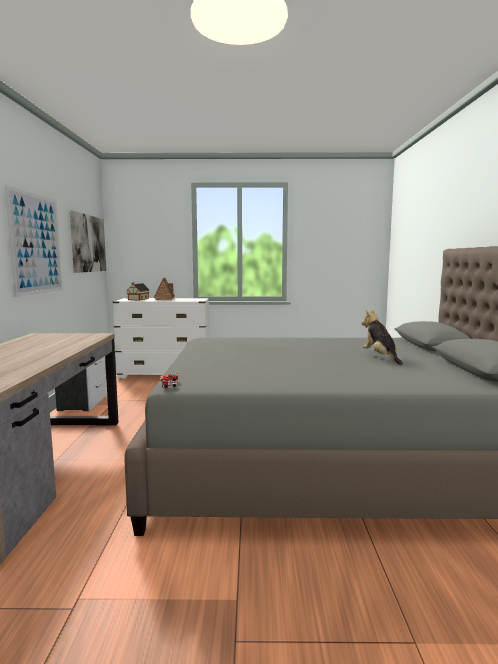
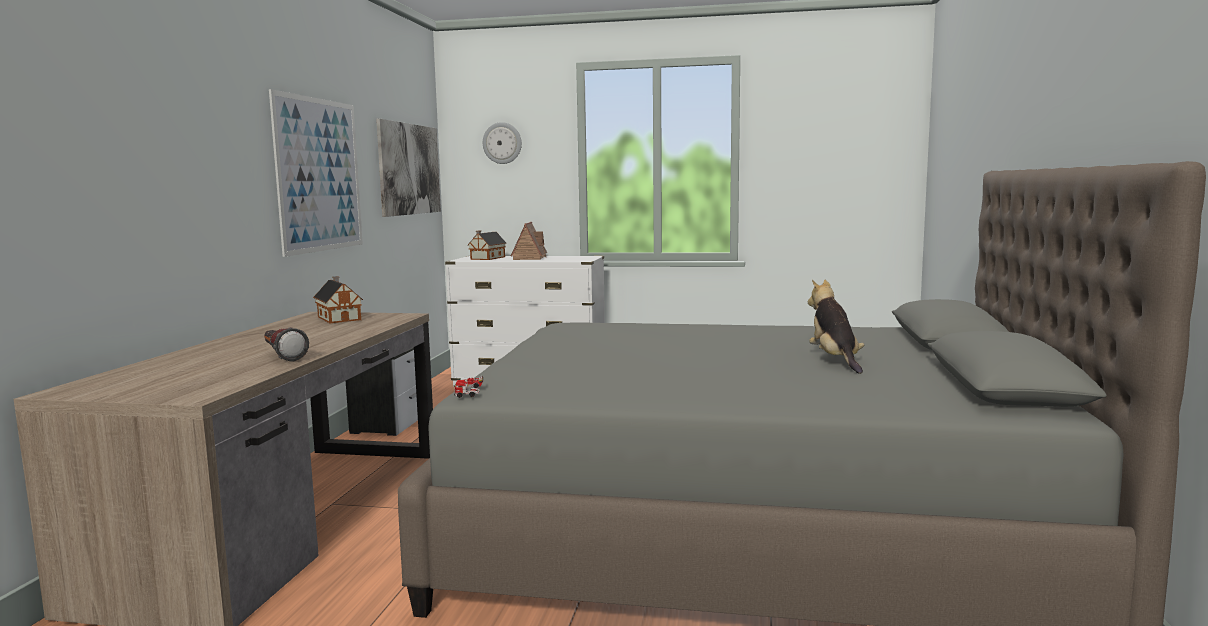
camera: 10 degrees right, 0 degrees up
none -> flashlight [264,327,309,362]
none -> toy house [313,276,363,324]
none -> wall clock [483,122,522,164]

